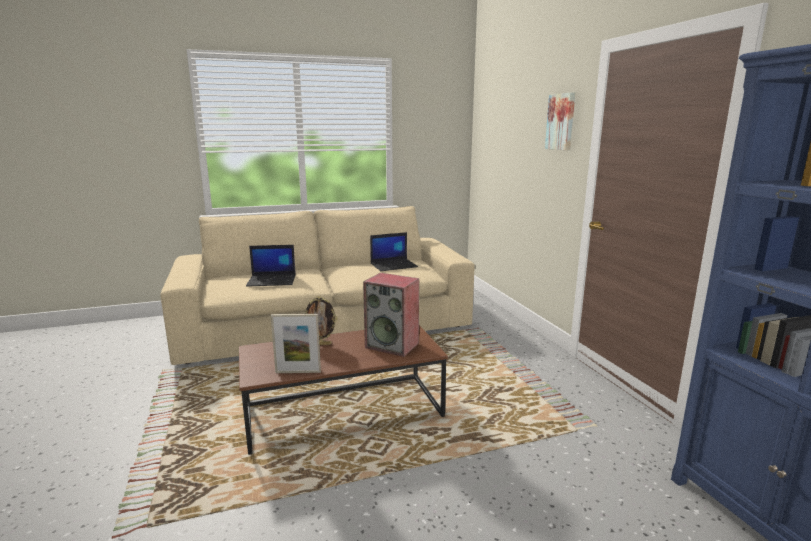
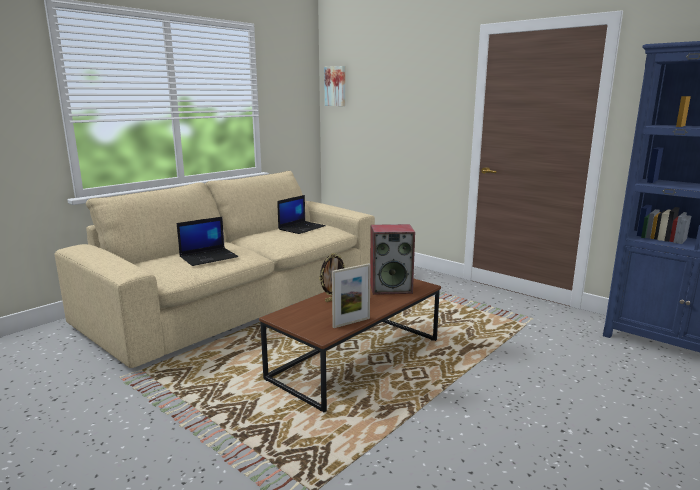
camera: 30 degrees left, 0 degrees up
picture [545,92,575,150] -> picture moved to [324,66,345,106]

